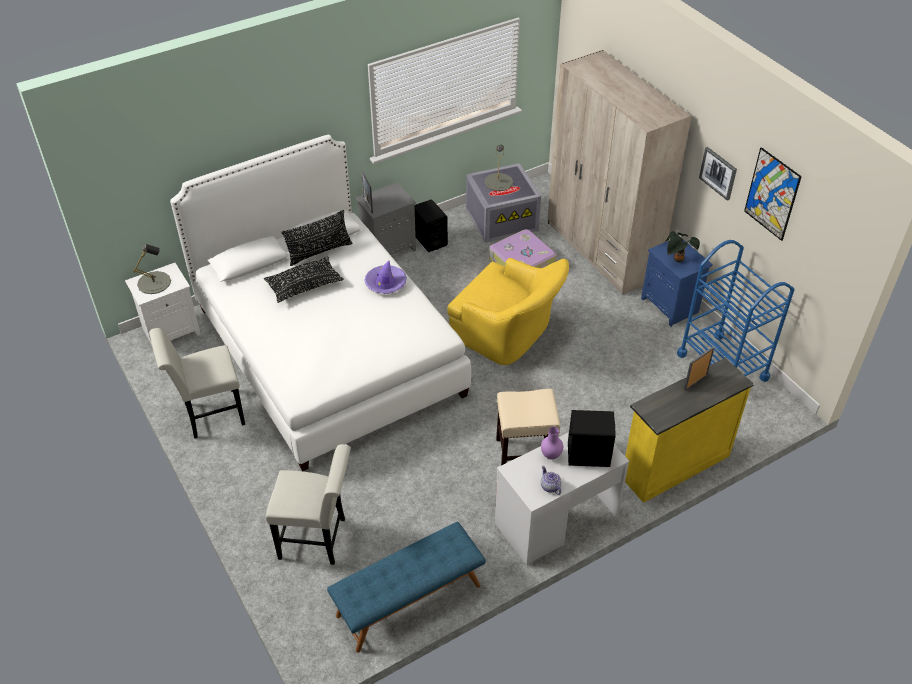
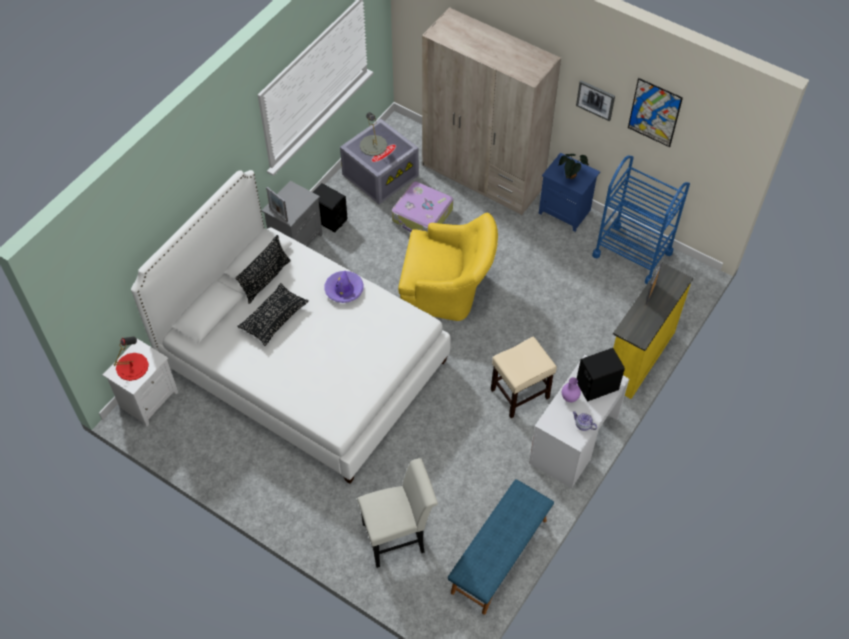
camera: 25 degrees left, 10 degrees up
grey table lamp [133,244,171,294] -> red table lamp [113,336,149,381]
white chair [149,328,245,439] -> none

